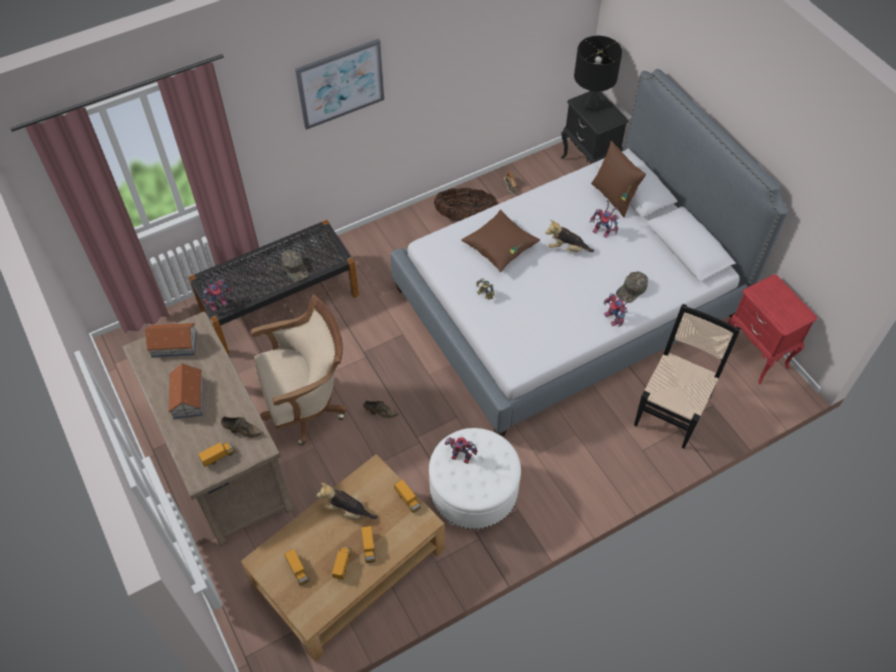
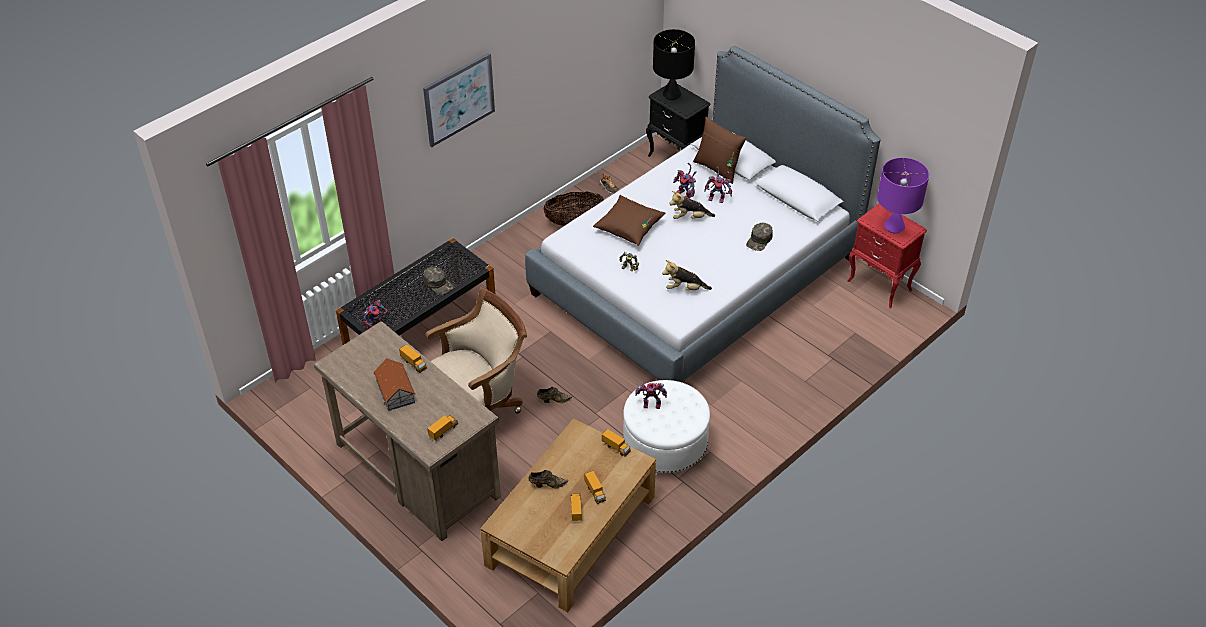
camera: 15 degrees left, 10 degrees down
toy house [145,323,197,357] -> none
brown shoe [221,416,264,438] -> brown shoe moved to [528,470,569,488]
toy truck [284,549,309,586] -> toy truck moved to [399,344,427,373]
plush toy [317,483,378,519] -> plush toy moved to [662,260,712,290]
toy robot [604,289,630,327] -> toy robot moved to [673,163,697,198]
chair [634,304,741,449] -> none
none -> purple table lamp [877,158,929,233]

